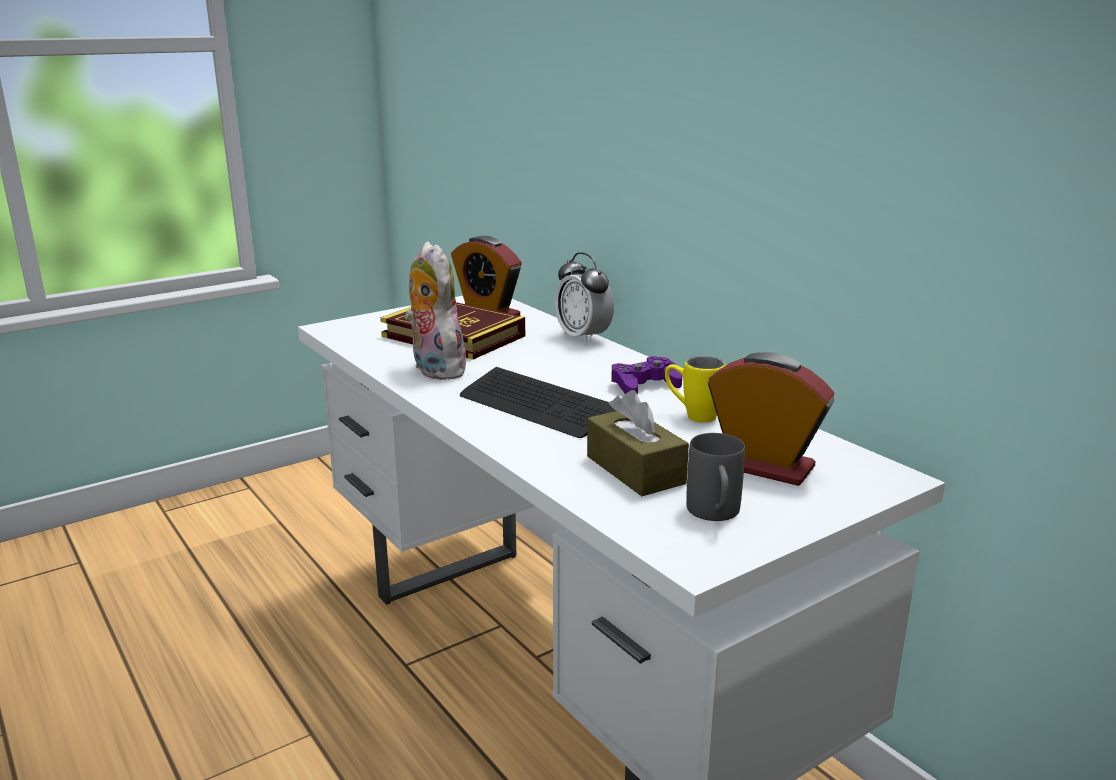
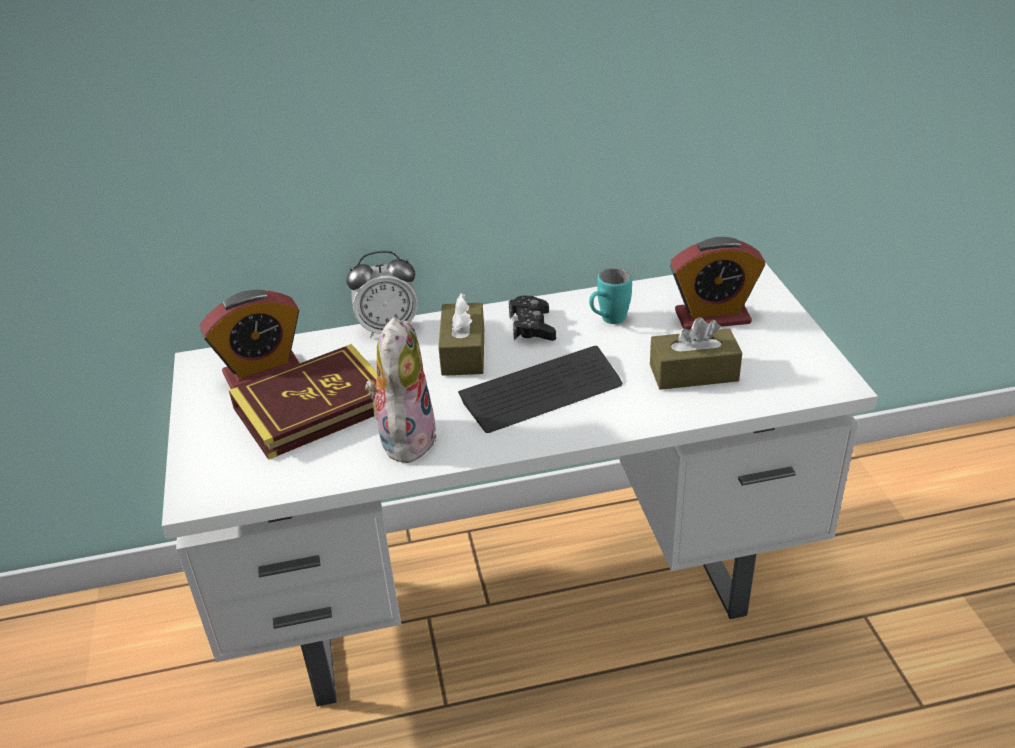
camera: 65 degrees left, 15 degrees up
plush toy [404,242,466,380] -> plush toy turned 105 degrees clockwise [365,317,436,463]
purple game controller [611,356,682,395] -> black game controller [509,295,556,341]
yellow mug [665,356,726,423] -> turquoise mug [589,268,632,324]
grey mug [686,433,745,521] -> none
alarm clock [708,352,834,486] -> alarm clock turned 150 degrees counterclockwise [670,237,766,330]
none -> brown tissue box [438,293,484,376]

